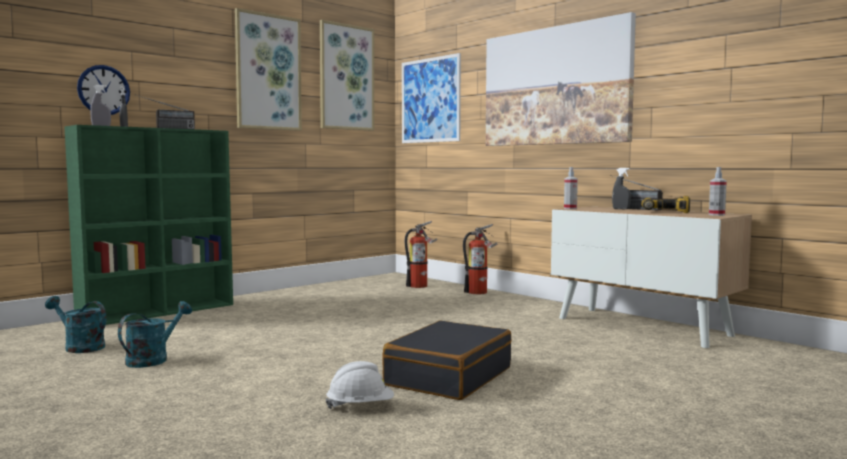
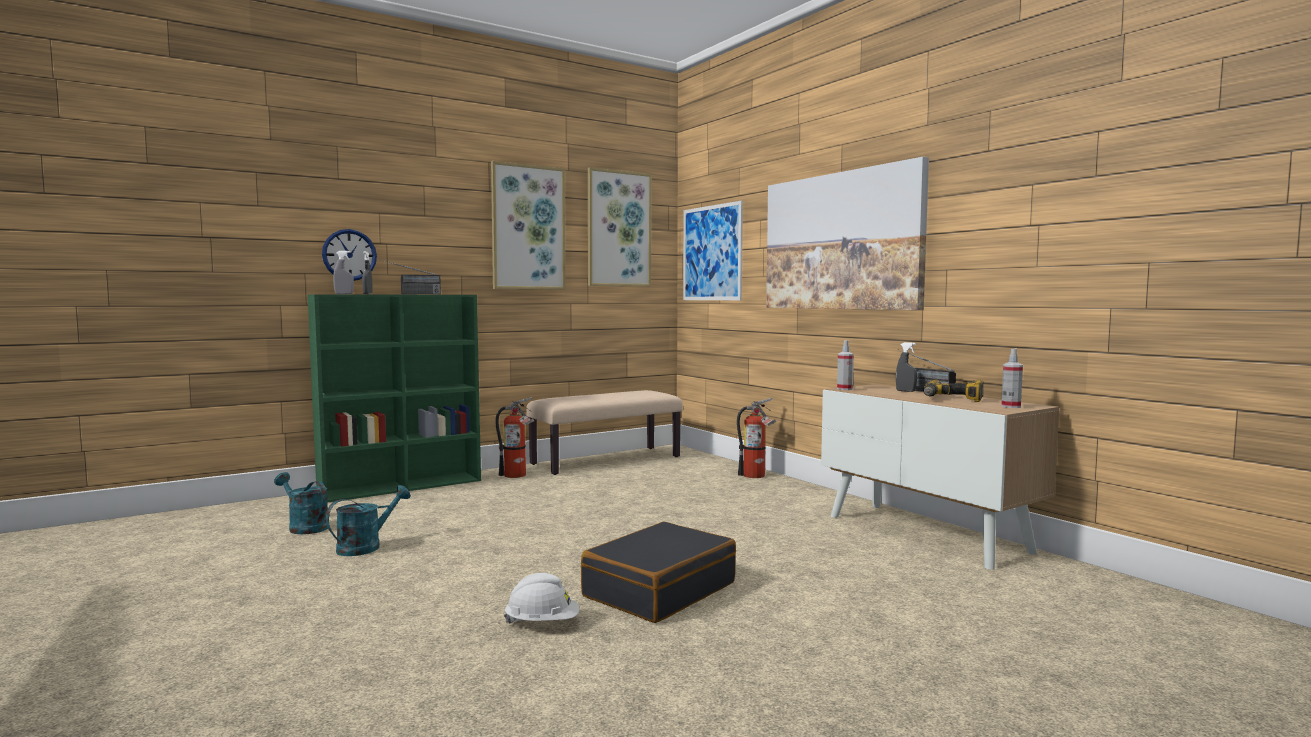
camera: 10 degrees right, 0 degrees up
fire extinguisher [405,221,437,288] -> fire extinguisher moved to [495,397,534,478]
none -> beige bench [526,390,683,475]

